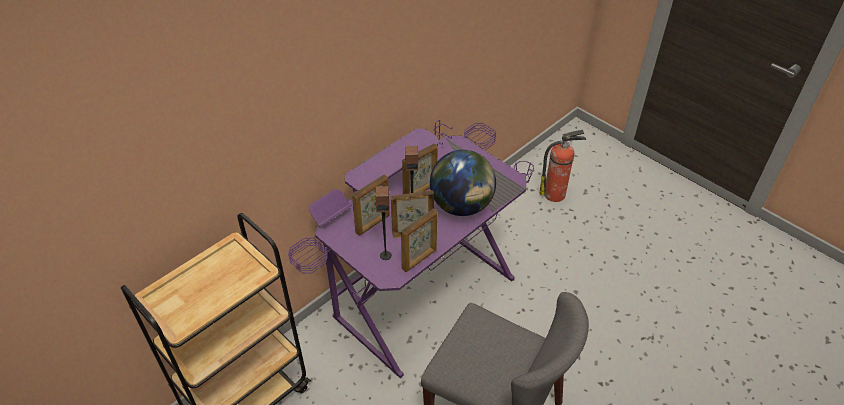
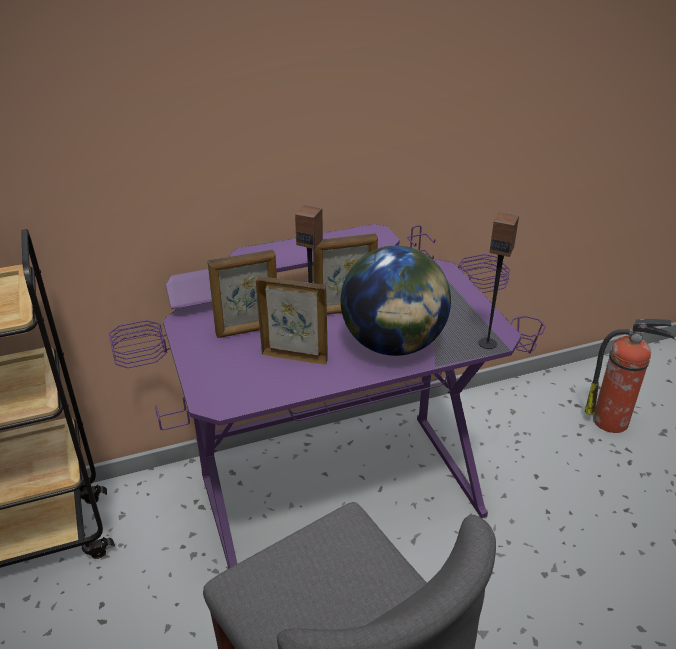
camera: 25 degrees right, 10 degrees down
speaker [375,186,392,260] -> speaker moved to [479,212,519,349]
picture frame [401,209,437,272] -> none

